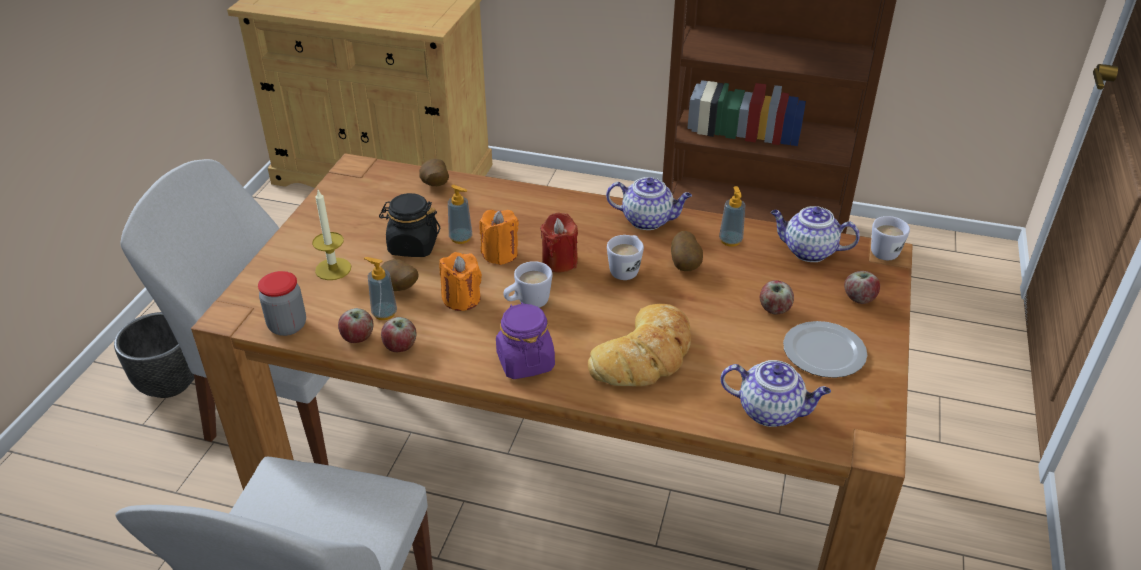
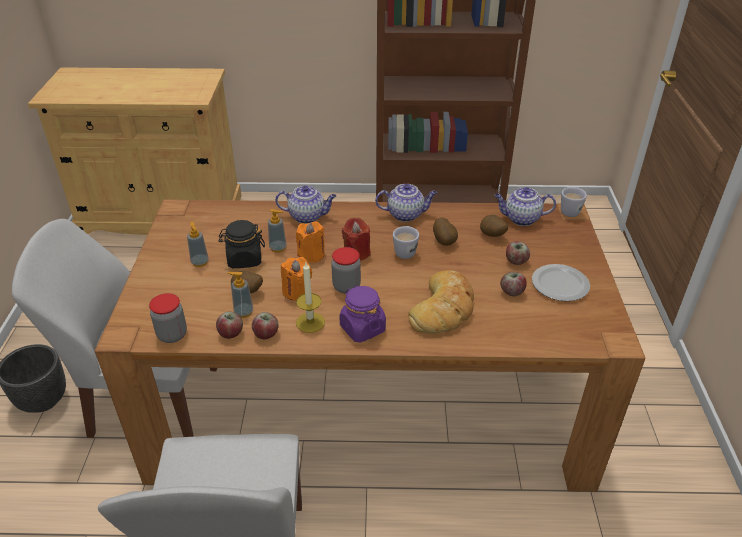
camera: 15 degrees left, 0 degrees up
candle [312,190,351,280] -> candle moved to [296,262,325,333]
potato [419,159,449,186] -> potato moved to [480,215,508,237]
white mug [503,261,552,308] -> jar [331,247,361,294]
soap dispenser [719,186,745,247] -> soap dispenser moved to [187,222,209,267]
teapot [720,360,831,427] -> teapot moved to [275,186,336,224]
apple [844,271,880,304] -> apple moved to [500,272,527,296]

